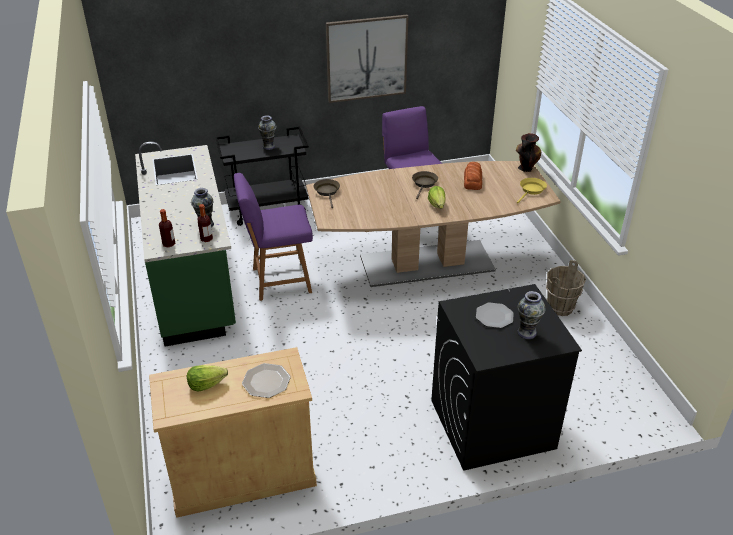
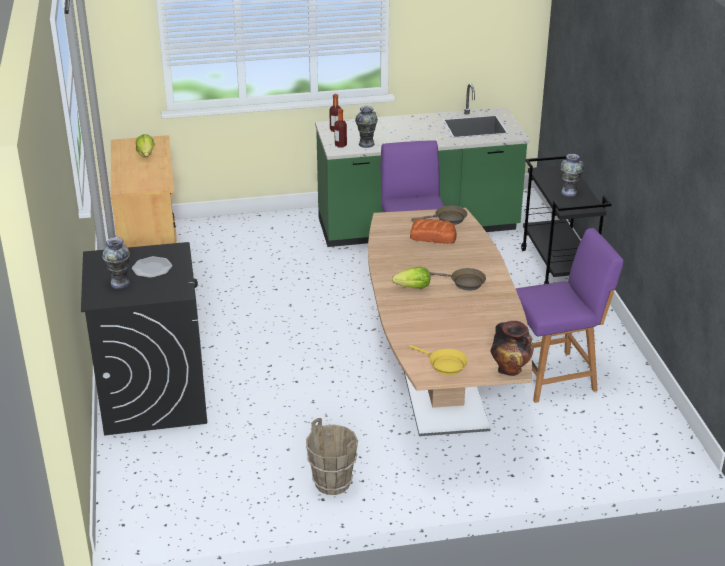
camera: 95 degrees right, 5 degrees down
plate [242,363,291,398] -> none
picture [326,15,408,103] -> none
bread [464,162,482,190] -> bread moved to [410,218,457,244]

